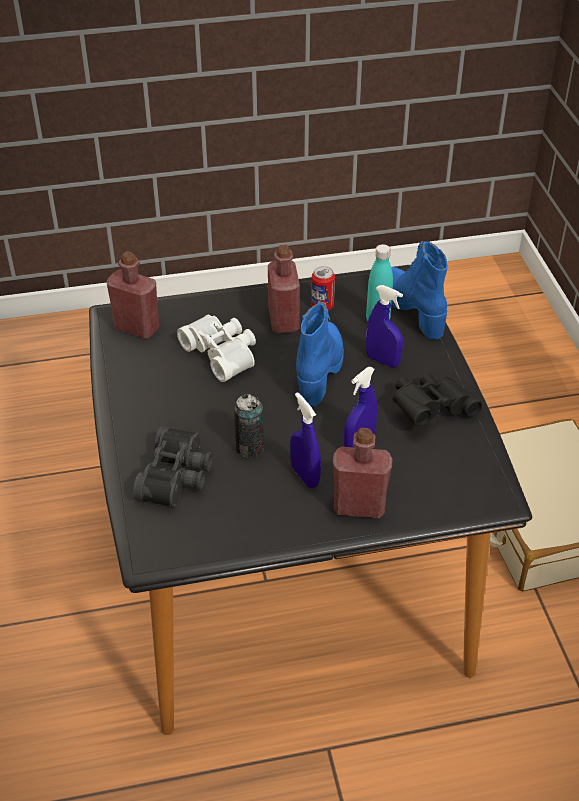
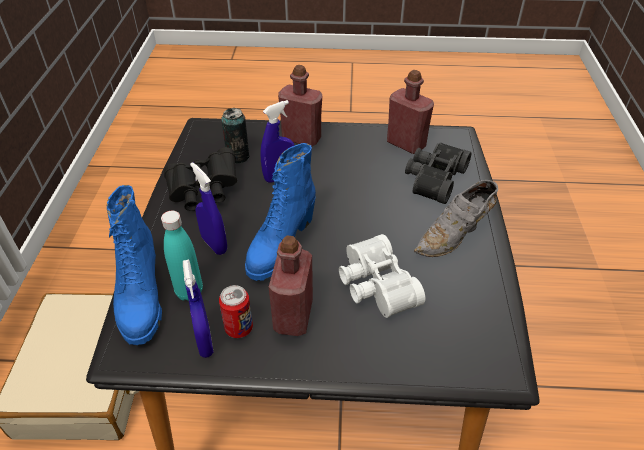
camera: 165 degrees left, 0 degrees up
red bottle [106,251,159,339] -> red bottle moved to [387,70,434,154]
can [234,394,264,458] -> can moved to [221,108,249,163]
blue spray bottle [290,392,321,488] -> blue spray bottle moved to [183,260,214,358]
none -> grey shoe [414,180,498,257]

